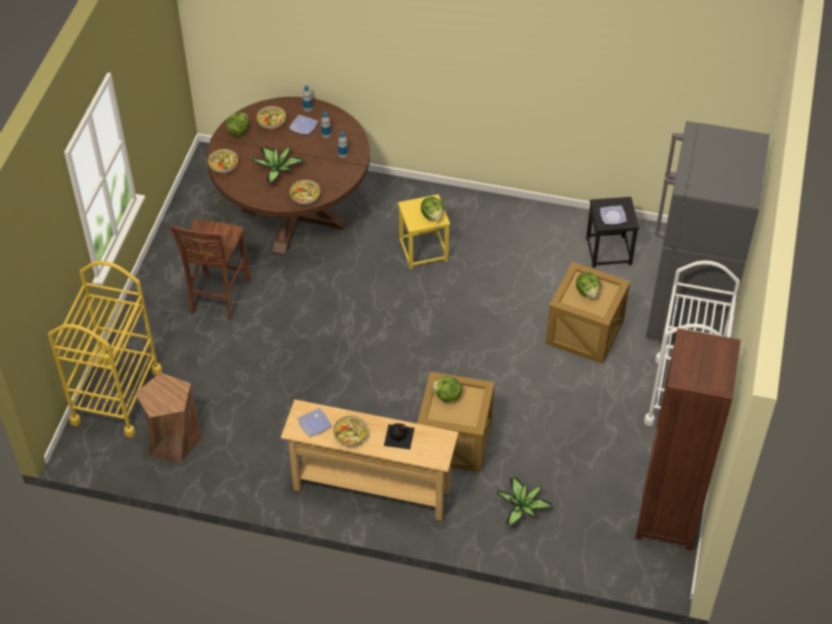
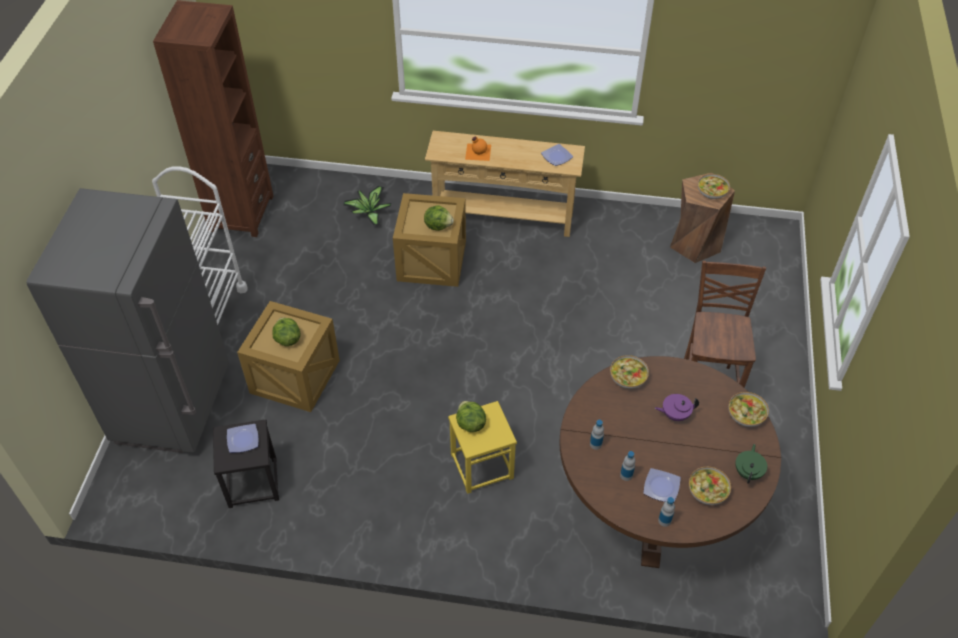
camera: 175 degrees right, 0 degrees up
yellow cart [48,261,162,437] -> none
lettuce [226,113,249,136] -> green teapot [735,444,767,484]
potted plant [252,146,303,183] -> purple teapot [655,394,699,421]
bowl [333,416,368,446] -> bowl moved to [698,174,730,199]
black bottle [384,423,415,450] -> orange bottle [465,137,491,161]

